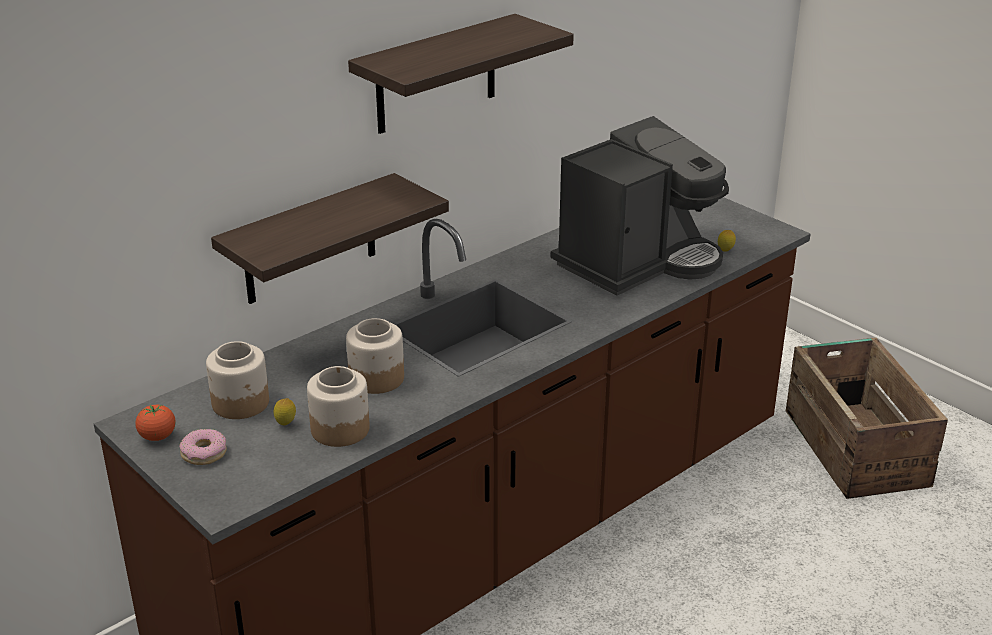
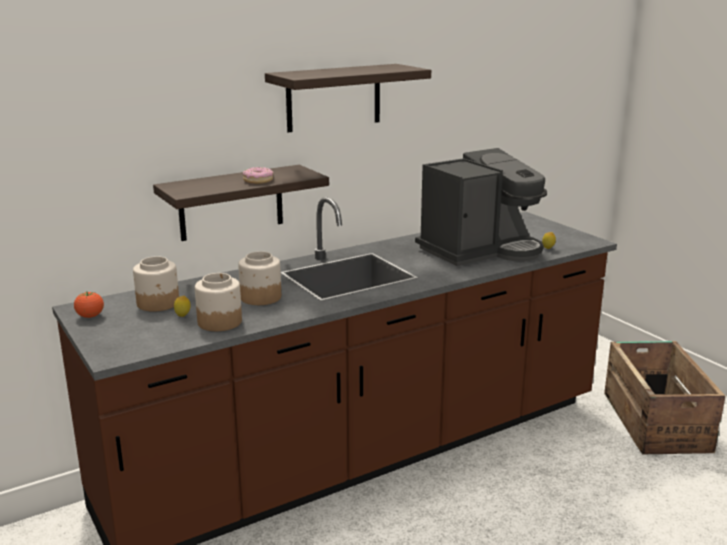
camera: 10 degrees right, 10 degrees down
donut [179,429,227,465] -> donut moved to [243,167,273,184]

